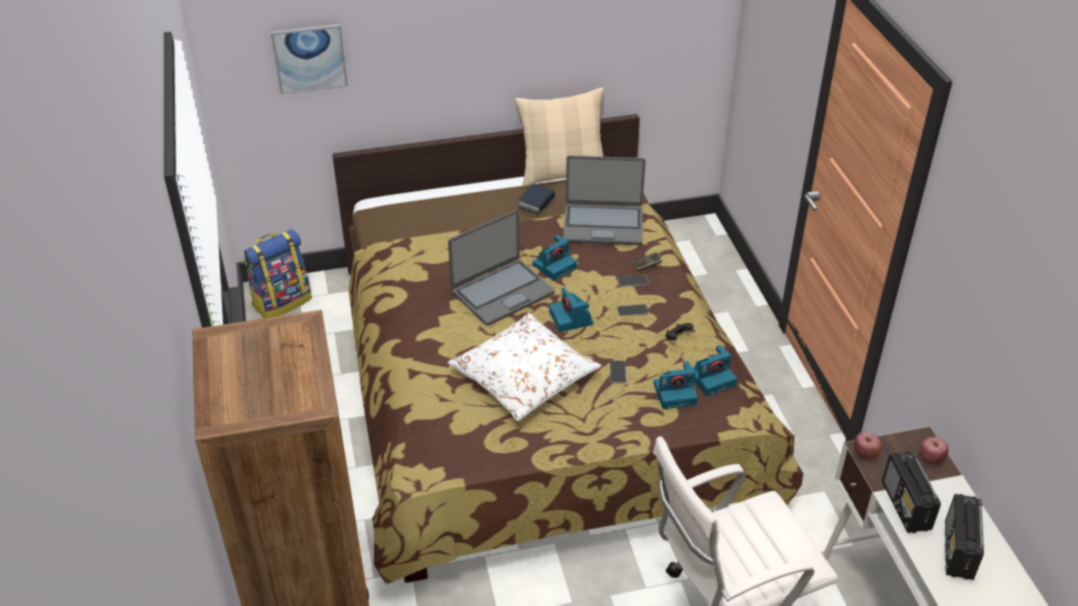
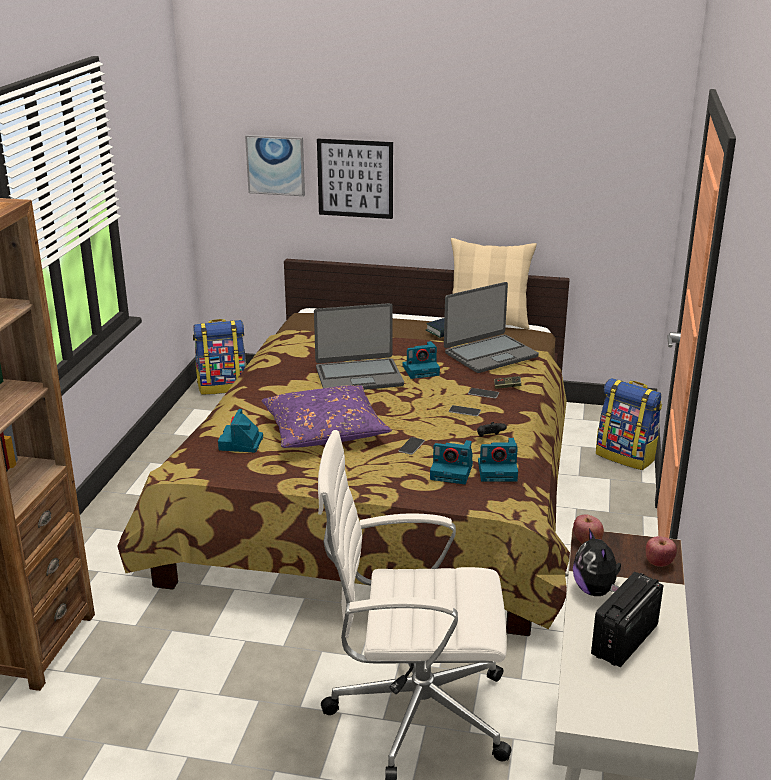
camera: 25 degrees right, 15 degrees down
white pillow [448,313,602,421] -> purple pillow [261,385,392,448]
camera [549,287,593,332] -> camera moved to [218,409,263,452]
laptop [563,155,646,245] -> laptop turned 60 degrees counterclockwise [444,282,539,373]
radio [882,451,941,533] -> plush toy [573,528,621,596]
none -> picture [317,138,393,219]
none -> backpack [596,378,662,470]

